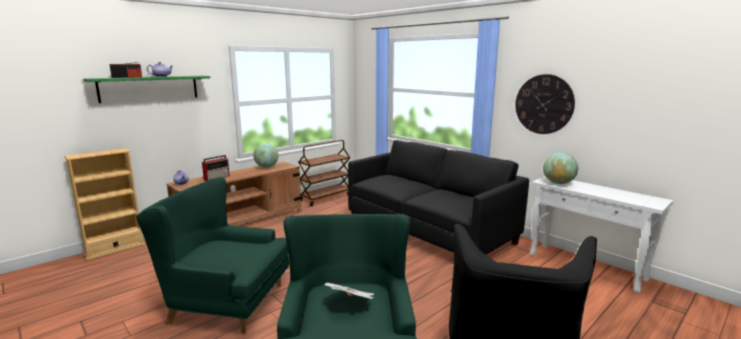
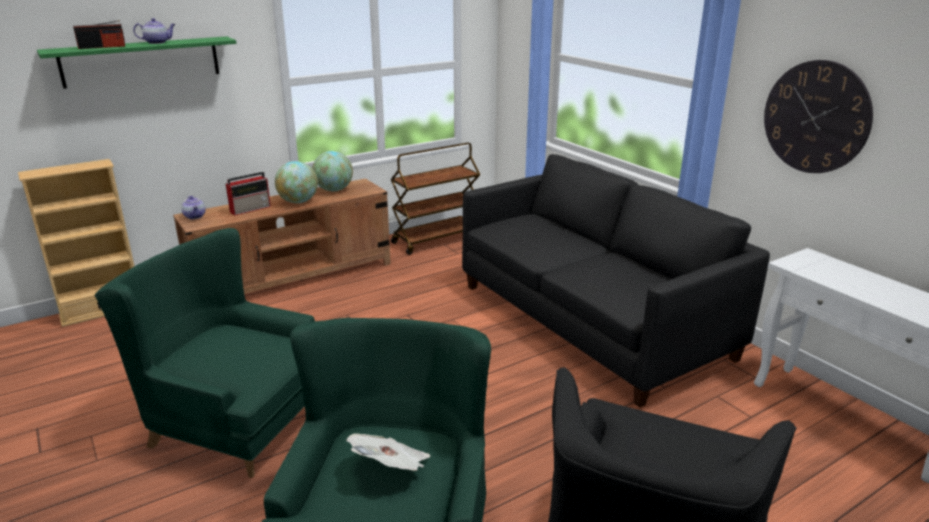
camera: 10 degrees right, 10 degrees up
globe [543,152,578,184] -> globe moved to [275,161,318,203]

